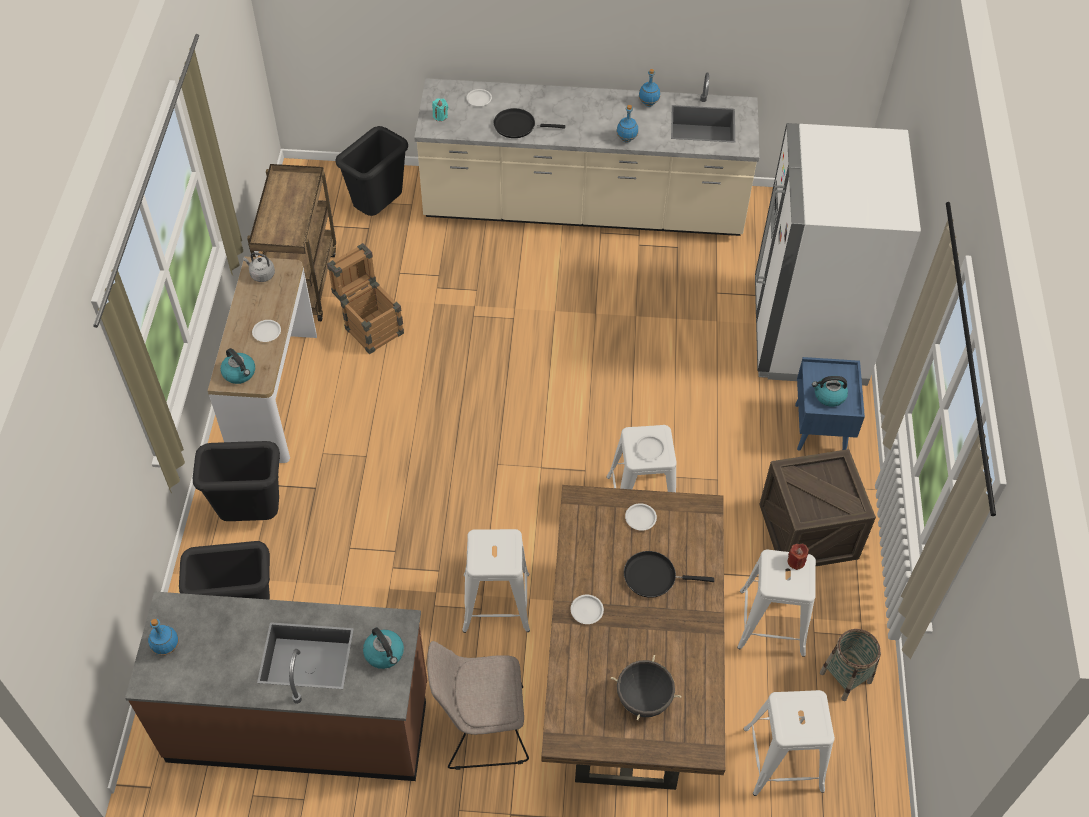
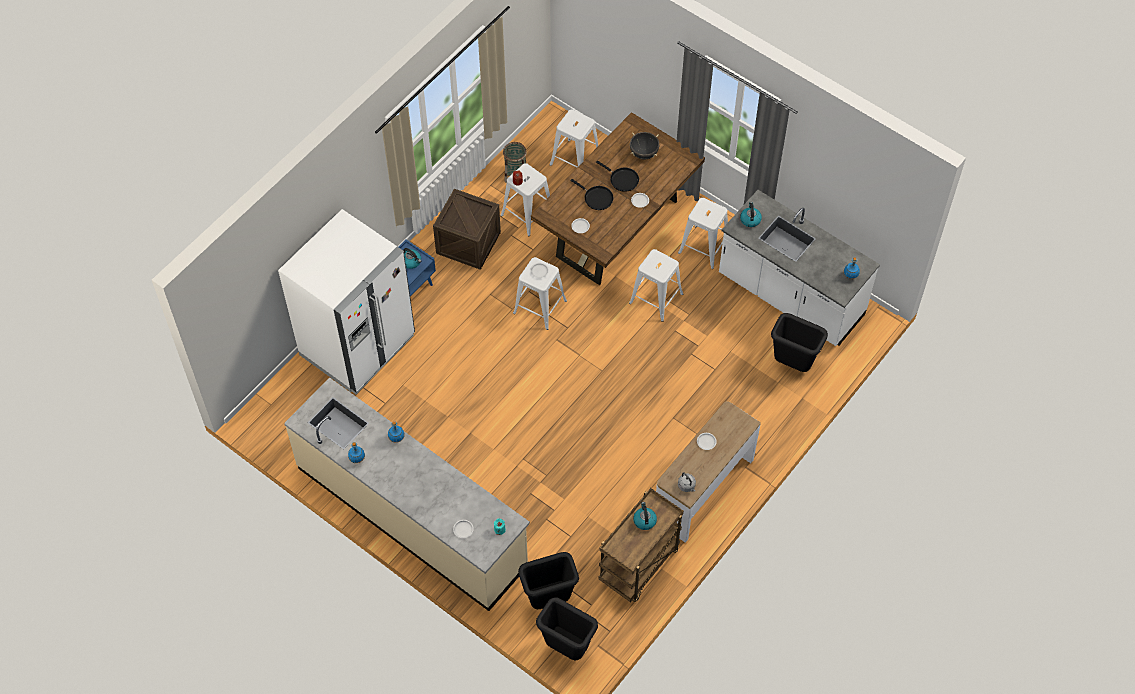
camera: 145 degrees left, 5 degrees up
brown counter [125,591,427,781] -> white counter [719,190,880,346]
black trash can [193,441,280,521] -> black trash can moved to [536,597,598,660]
kettle [220,348,255,384] -> kettle moved to [633,502,657,530]
crate [327,243,404,354] -> none
beige chair [427,641,529,770] -> white stool [678,198,728,269]
black frying pan [494,108,566,138] -> black frying pan moved to [596,161,639,192]

